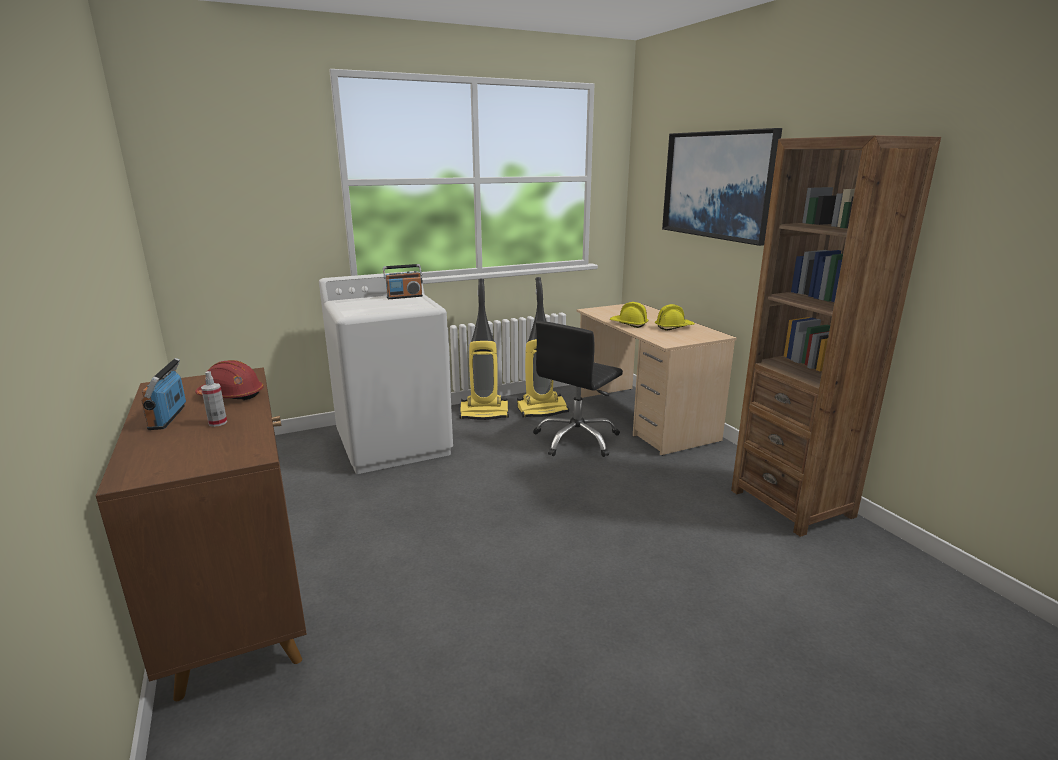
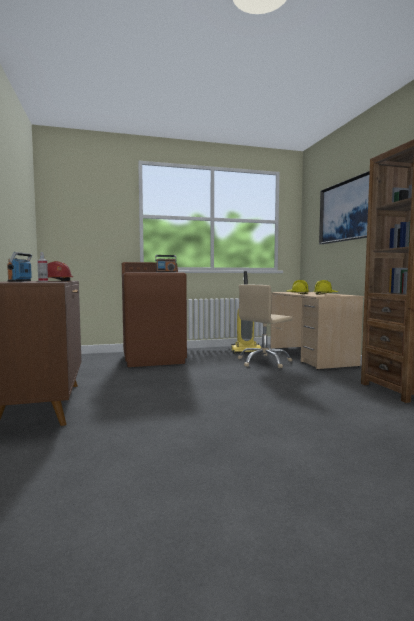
camera: 10 degrees right, 15 degrees down
white washing machine [319,271,453,474] -> brown washing machine [122,262,187,367]
vacuum cleaner [459,279,509,420] -> none
black office chair [533,321,623,457] -> beige office chair [238,285,293,368]

